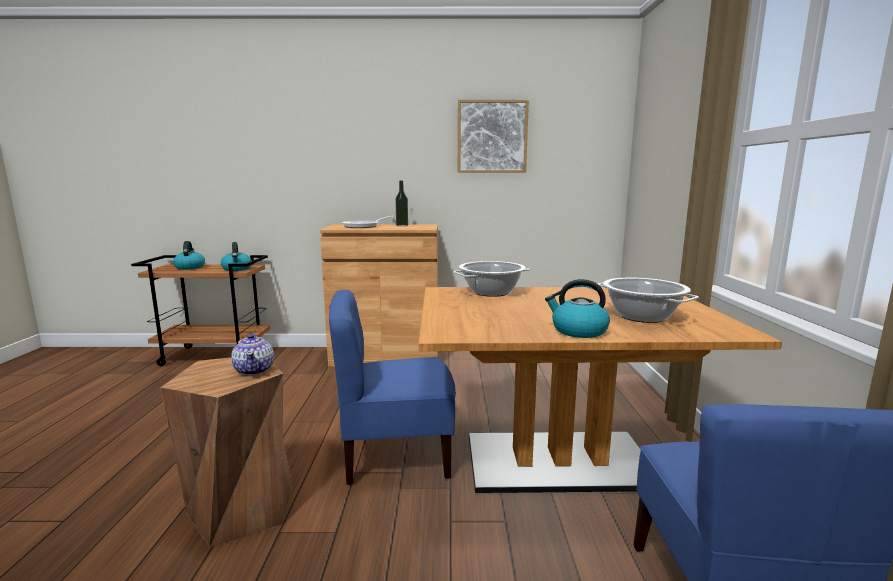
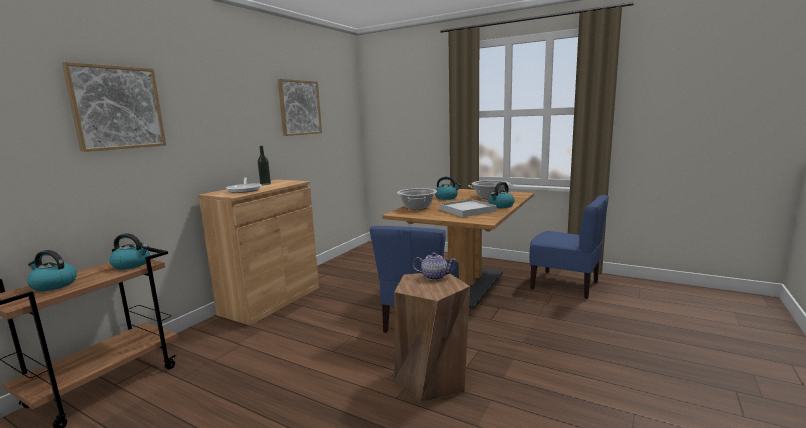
camera: 60 degrees left, 0 degrees up
none -> picture [62,62,166,152]
none -> kettle [435,177,461,200]
none -> white tray [440,199,496,217]

